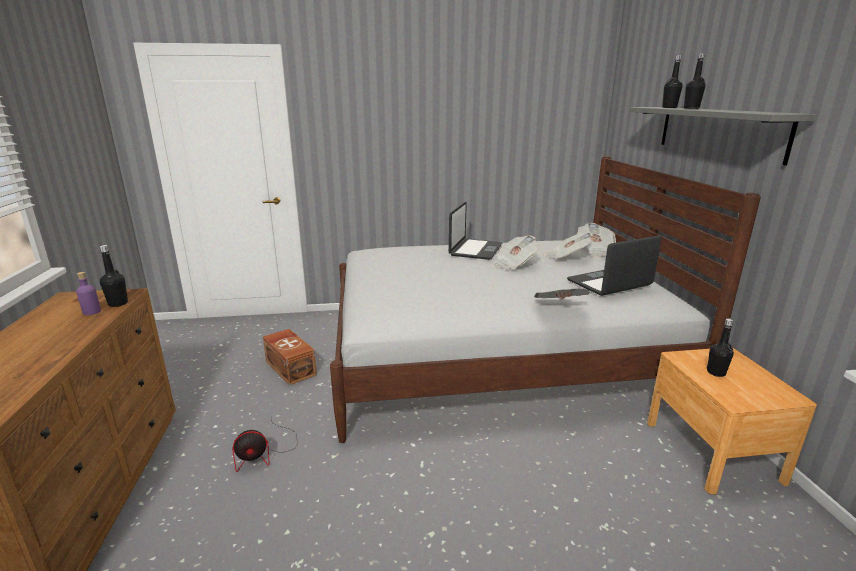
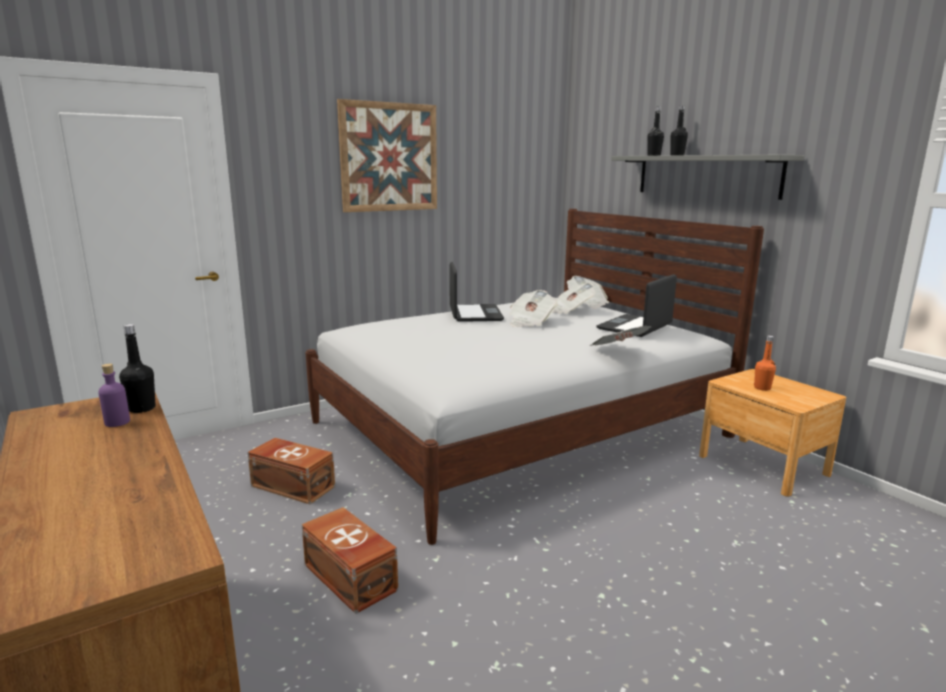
camera: 25 degrees left, 5 degrees down
fan [232,421,298,472] -> brown storage box [302,507,398,614]
black bottle [707,318,734,377] -> orange bottle [754,335,776,391]
none -> picture [337,99,437,212]

